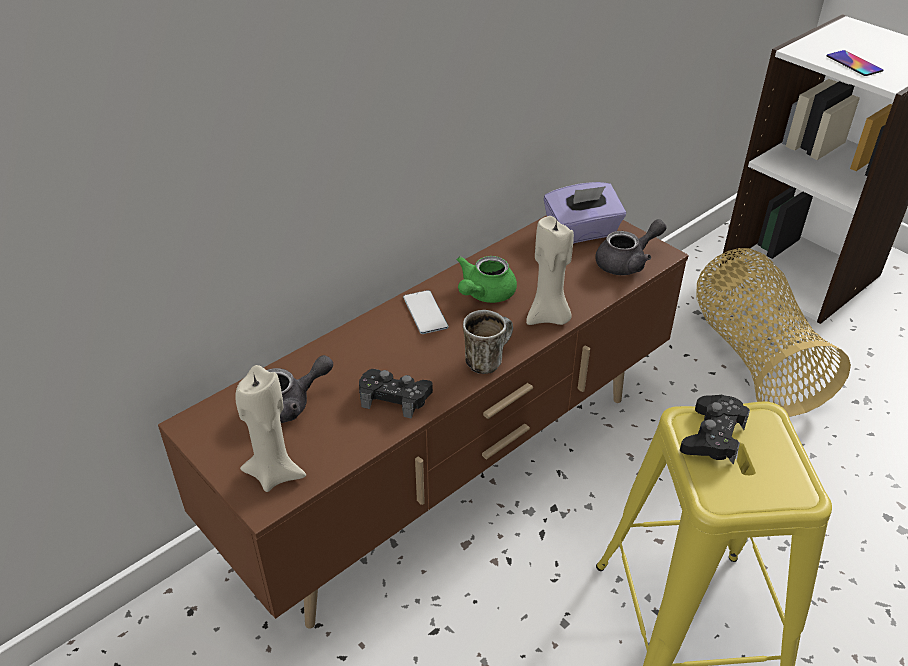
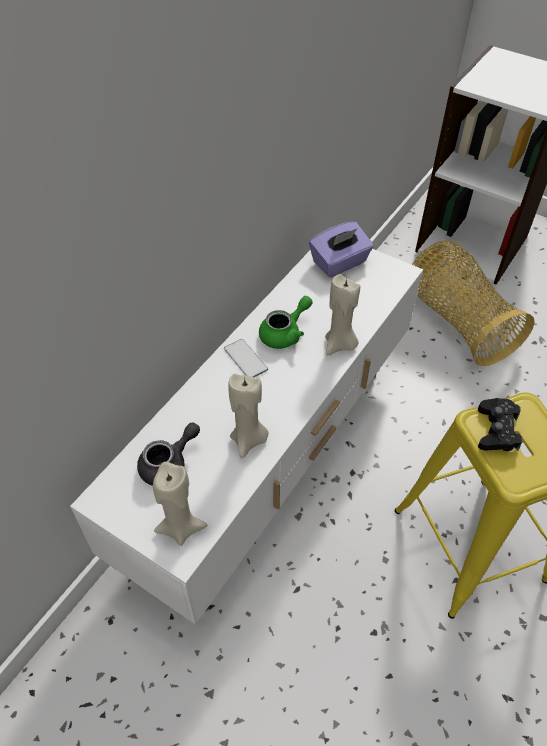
camera: 15 degrees left, 10 degrees up
brown tv stand [158,215,689,628] -> white tv stand [70,249,423,624]
black game controller [359,369,433,419] -> beige candle [228,374,268,458]
green teapot [456,256,517,303] -> green teapot turned 150 degrees counterclockwise [259,296,313,349]
mug [463,310,513,374] -> none
grey teapot [595,219,666,275] -> none
phone [827,50,883,76] -> none

